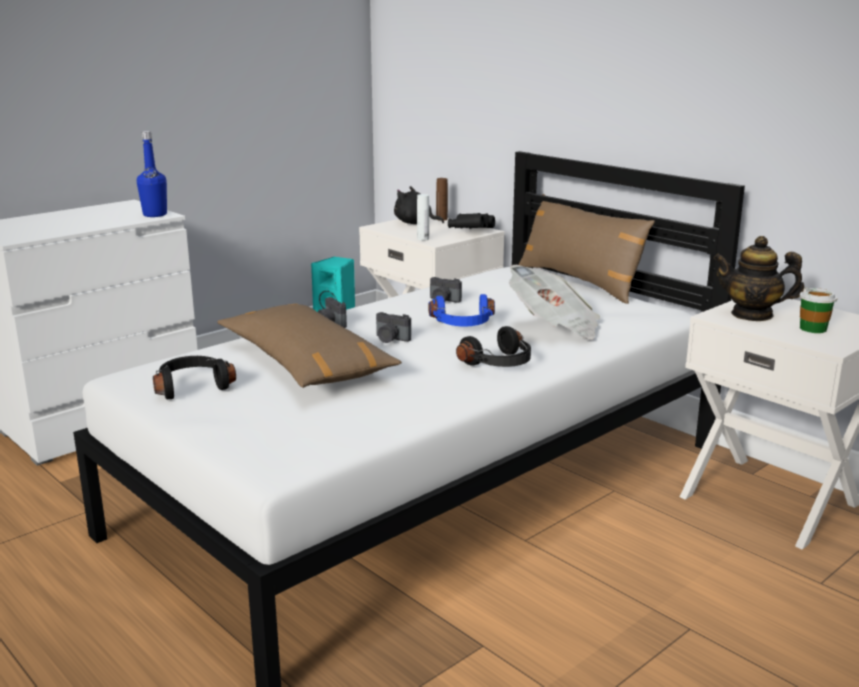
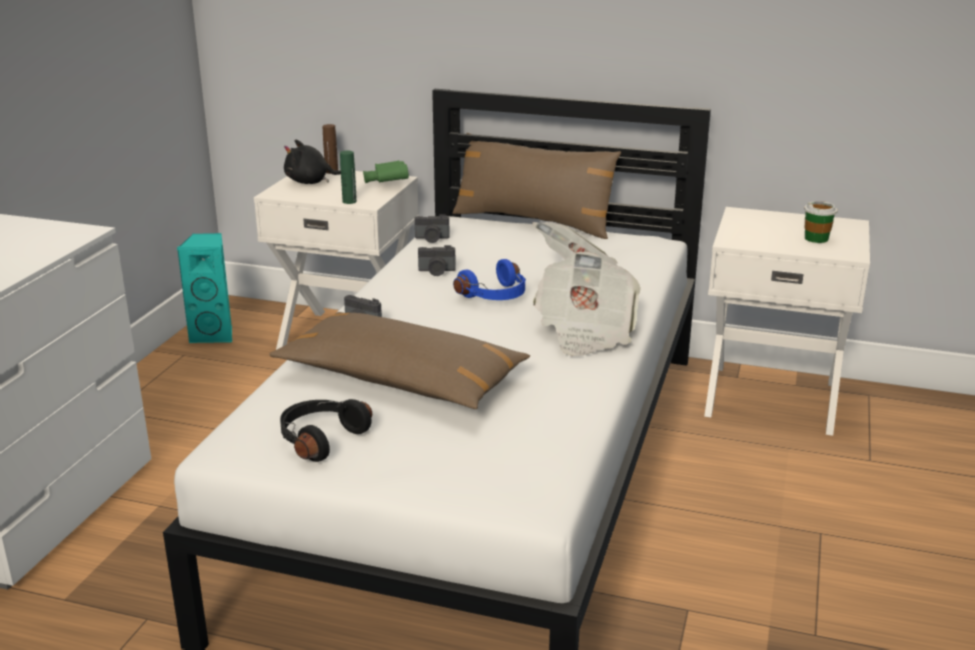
camera: 30 degrees left, 5 degrees up
blue bottle [137,131,167,217] -> none
camera [376,312,411,343] -> camera moved to [415,214,450,243]
white bottle [417,194,429,241] -> green bottle [340,150,357,204]
black binoculars [448,213,495,229] -> green binoculars [363,160,409,183]
black headphones [456,326,531,367] -> newspaper [533,252,641,356]
teapot [713,236,804,321] -> none

